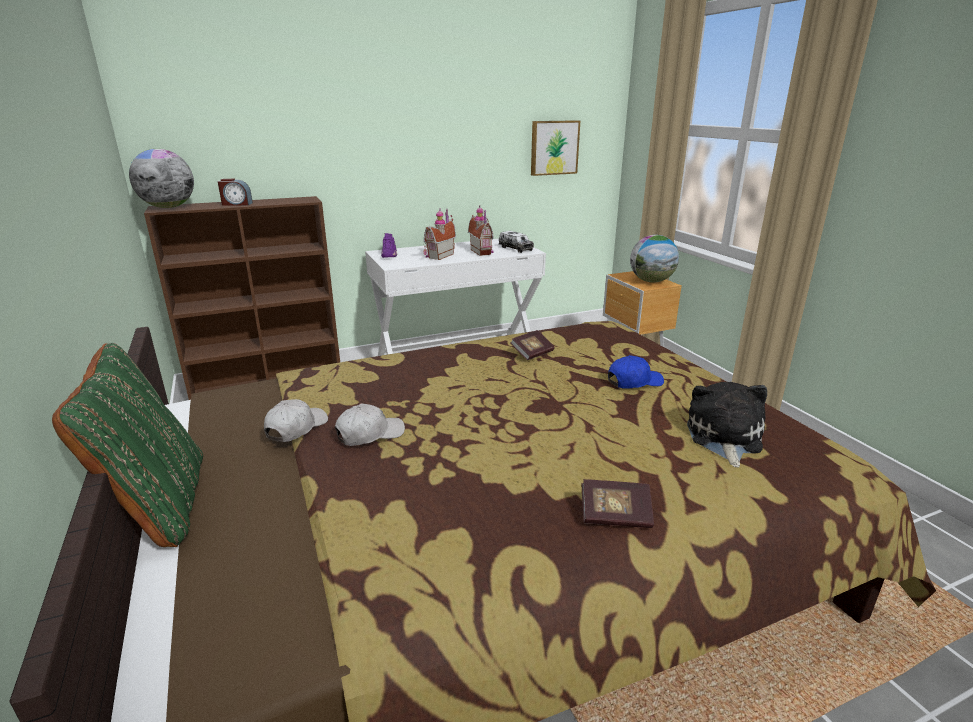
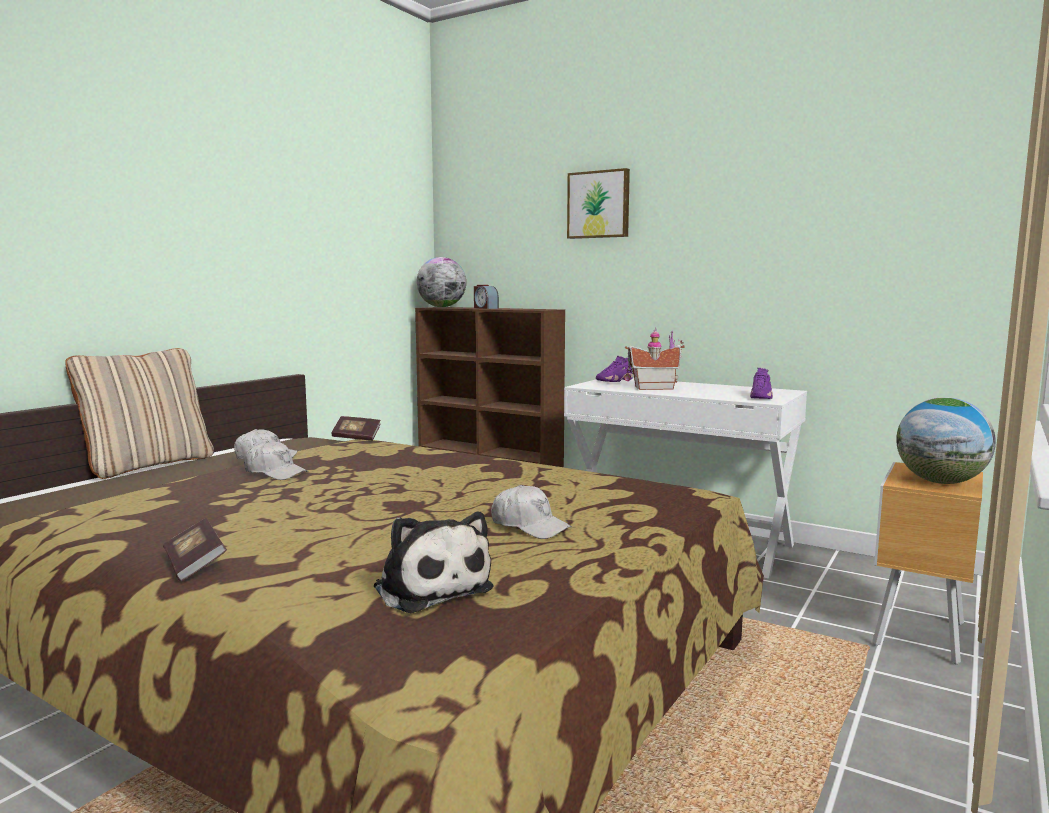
camera: 55 degrees right, 15 degrees down
green pillow [52,343,203,547] -> beige pillow [65,348,214,479]
toy house [468,206,494,256] -> none
toy truck [499,231,534,253] -> purple shoe [750,368,773,399]
book [510,330,554,360] -> book moved to [331,416,380,441]
picture [531,120,580,176] -> picture moved to [567,168,630,239]
blue cap [608,355,664,388] -> white cap [491,485,572,539]
plush toy [687,382,767,468] -> plush toy turned 75 degrees clockwise [374,512,494,613]

